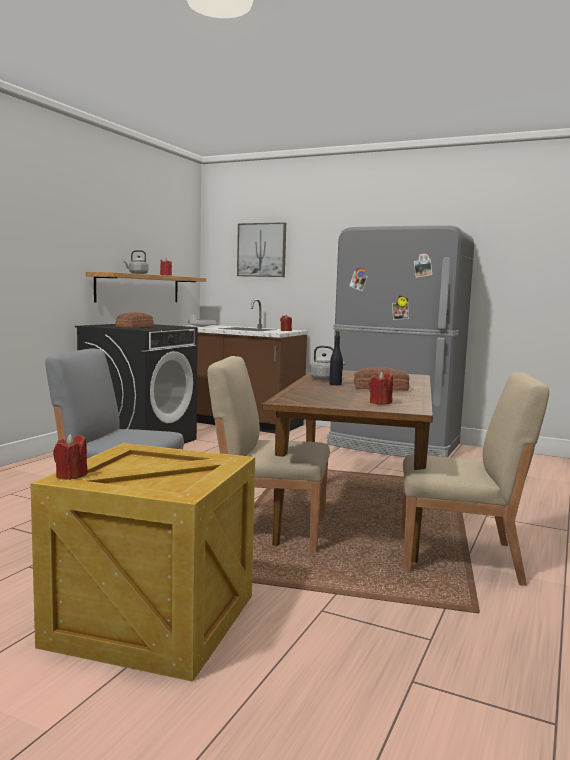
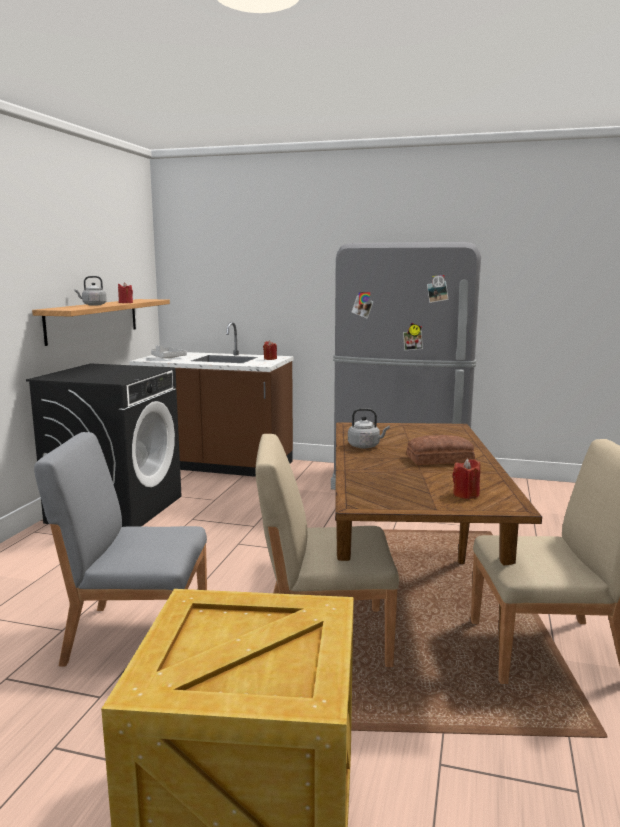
camera: 10 degrees left, 5 degrees up
red candle [53,434,88,480] -> none
bread [116,312,154,328] -> none
picture [237,222,286,277] -> none
black bottle [329,331,343,385] -> none

